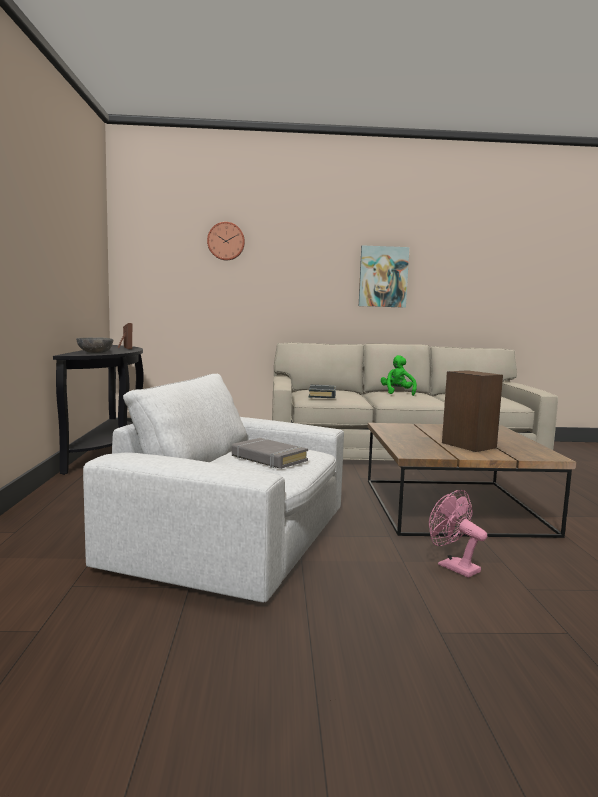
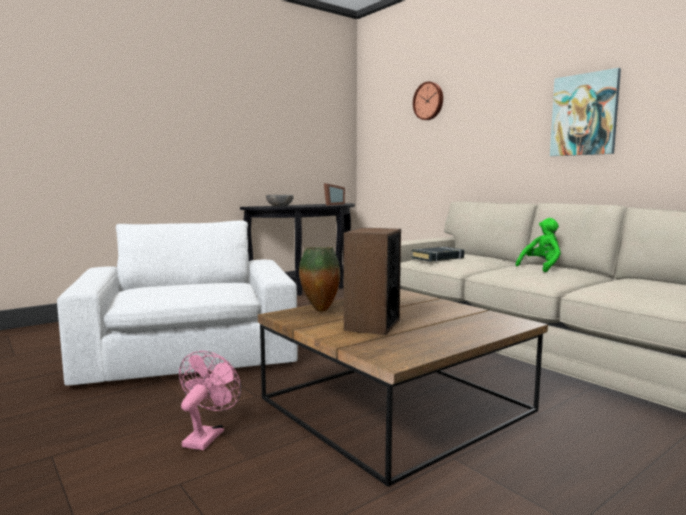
camera: 55 degrees right, 0 degrees up
grey book [232,438,308,469] -> none
none -> vase [299,247,340,312]

